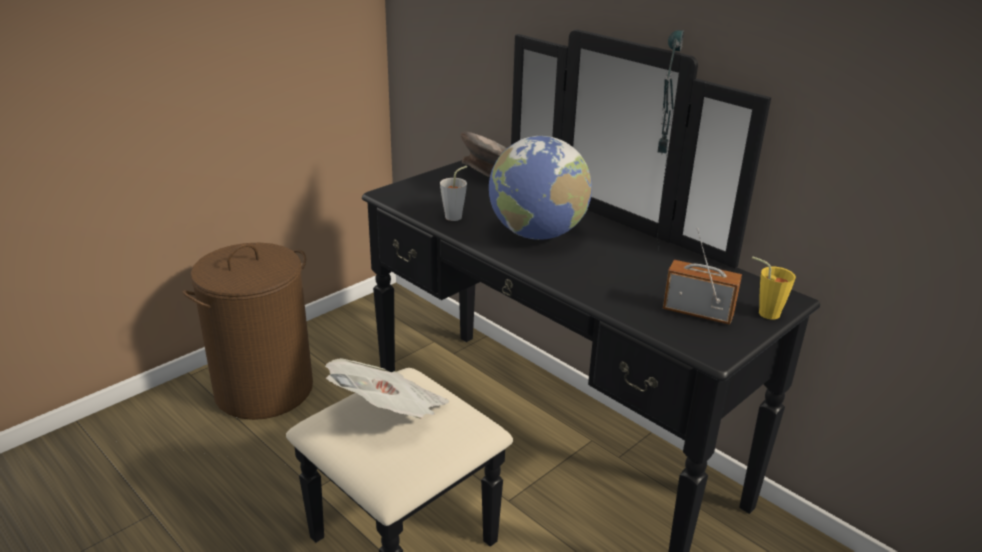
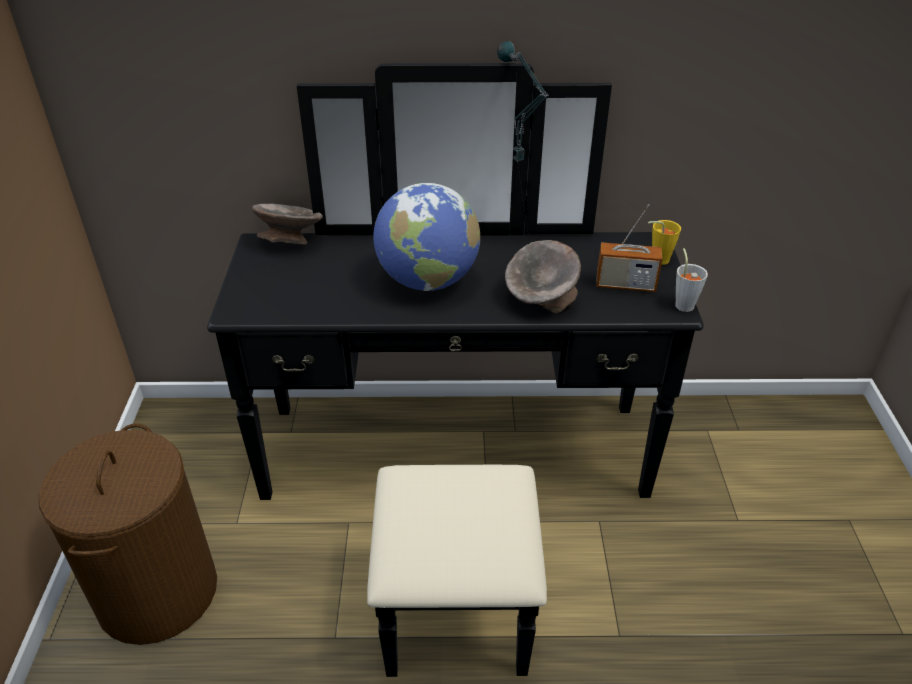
camera: 45 degrees left, 10 degrees up
newspaper [325,358,449,419] -> none
grey cup [440,166,467,221] -> grey cup moved to [675,248,708,312]
radio [663,228,742,325] -> radio turned 150 degrees counterclockwise [596,204,662,292]
none -> grey bowl [505,240,581,313]

